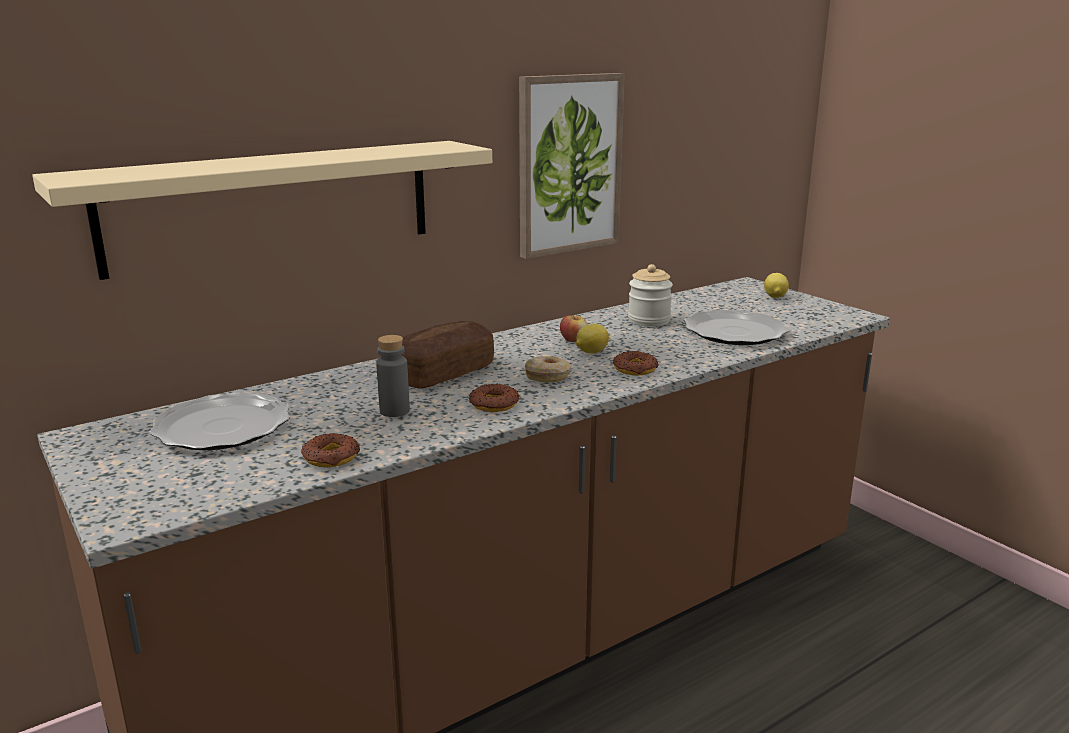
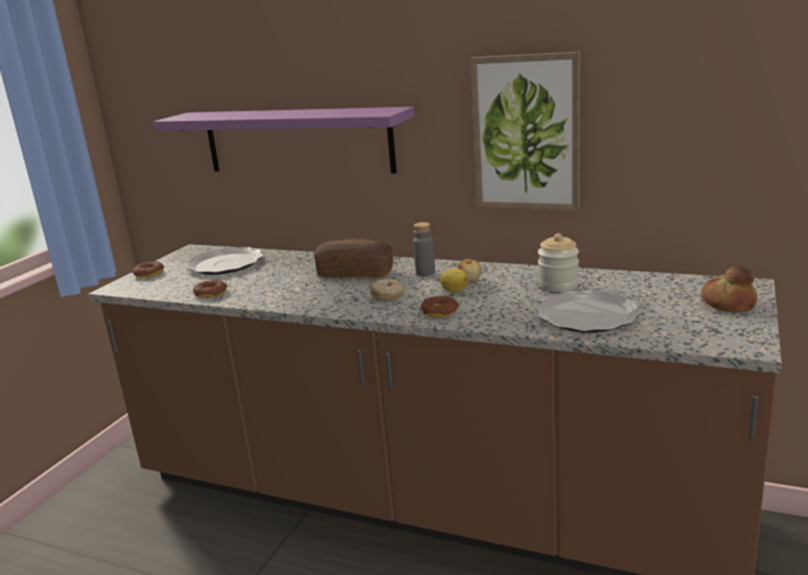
camera: 60 degrees right, 0 degrees up
beige shelf [32,141,492,280] -> purple shelf [152,107,415,174]
grey bottle [376,335,410,417] -> grey bottle moved to [413,222,435,276]
donut [469,383,519,412] -> donut moved to [132,261,164,278]
lemon [764,273,789,298] -> bread [701,266,757,313]

